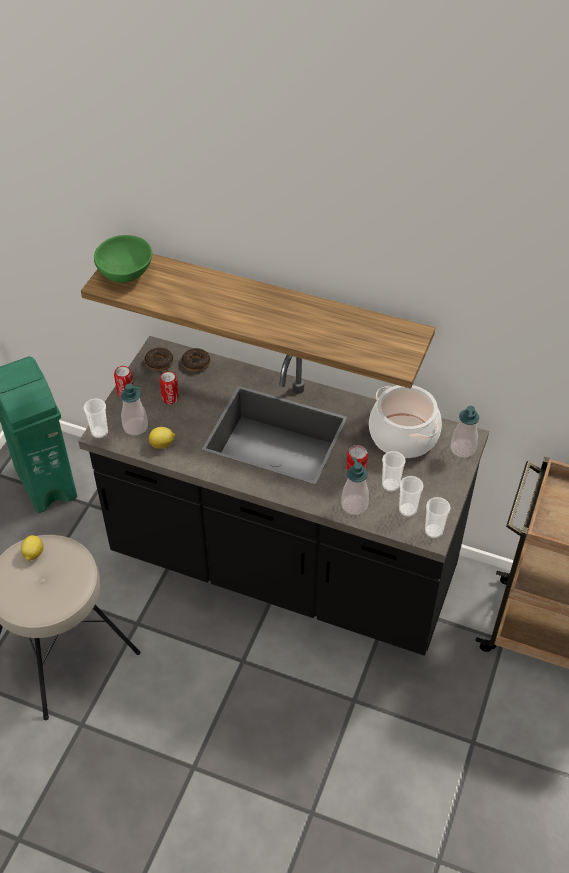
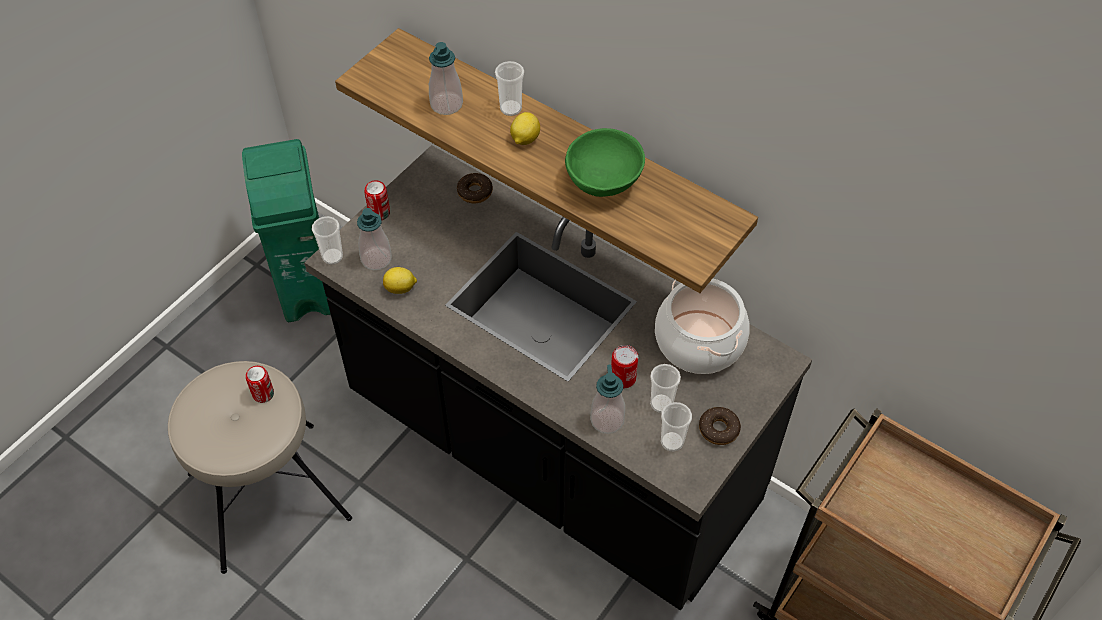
camera: 15 degrees right, 5 degrees up
lemon [21,535,43,561] -> lemon moved to [510,112,540,145]
green bowl [94,235,152,283] -> green bowl moved to [565,128,645,197]
donut [145,347,173,371] -> donut moved to [699,407,741,445]
can [159,371,179,404] -> can moved to [246,366,274,403]
cup [425,497,451,538] -> cup moved to [495,61,524,116]
soap dispenser [450,406,479,458] -> soap dispenser moved to [429,42,463,115]

